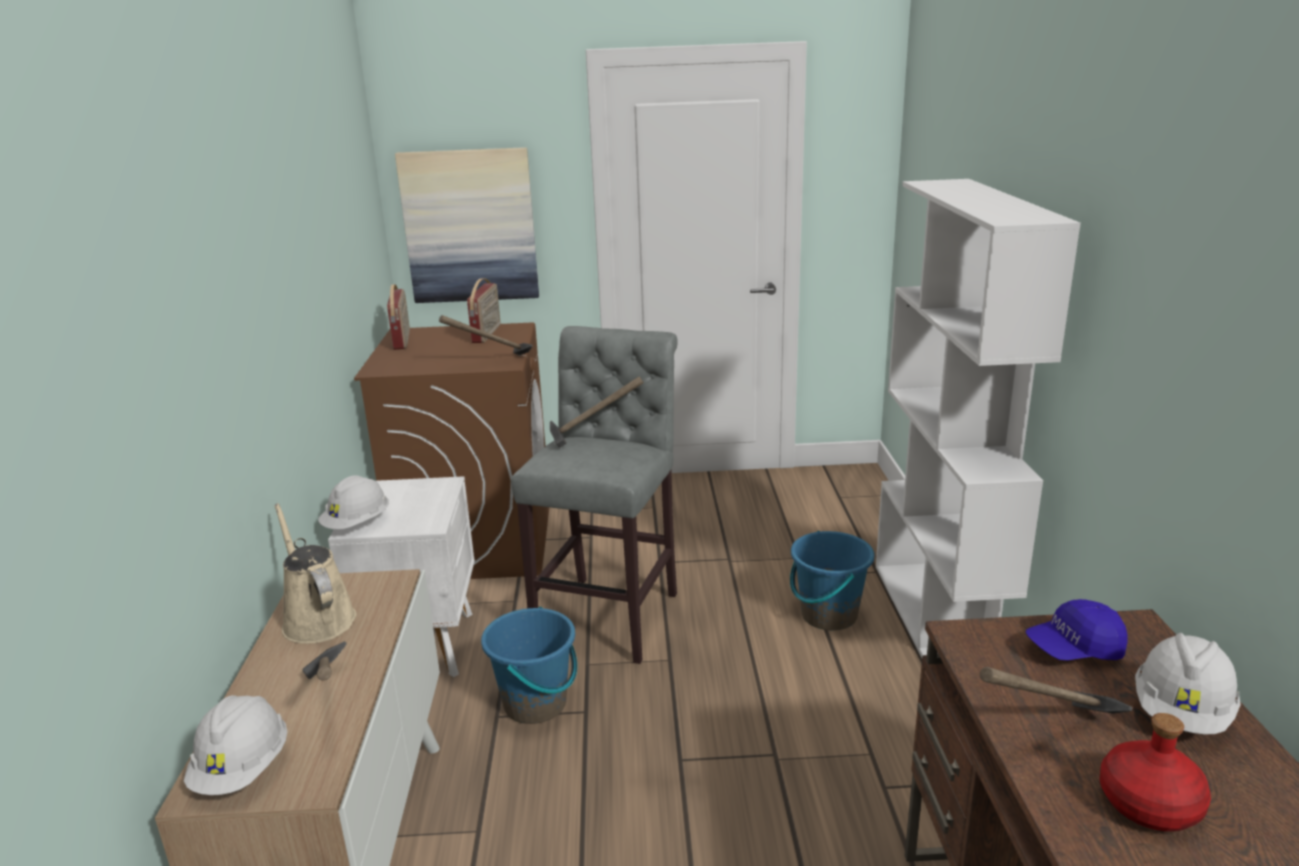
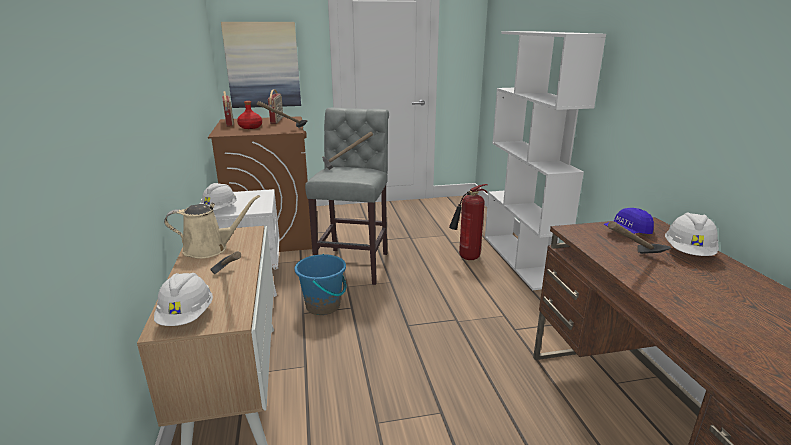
camera: 10 degrees left, 0 degrees up
beige watering can [274,503,357,644] -> beige watering can turned 120 degrees clockwise [164,195,260,259]
blue bucket [790,531,874,631] -> fire extinguisher [449,184,488,260]
red bottle [1100,713,1211,832] -> red bottle moved to [237,101,262,129]

